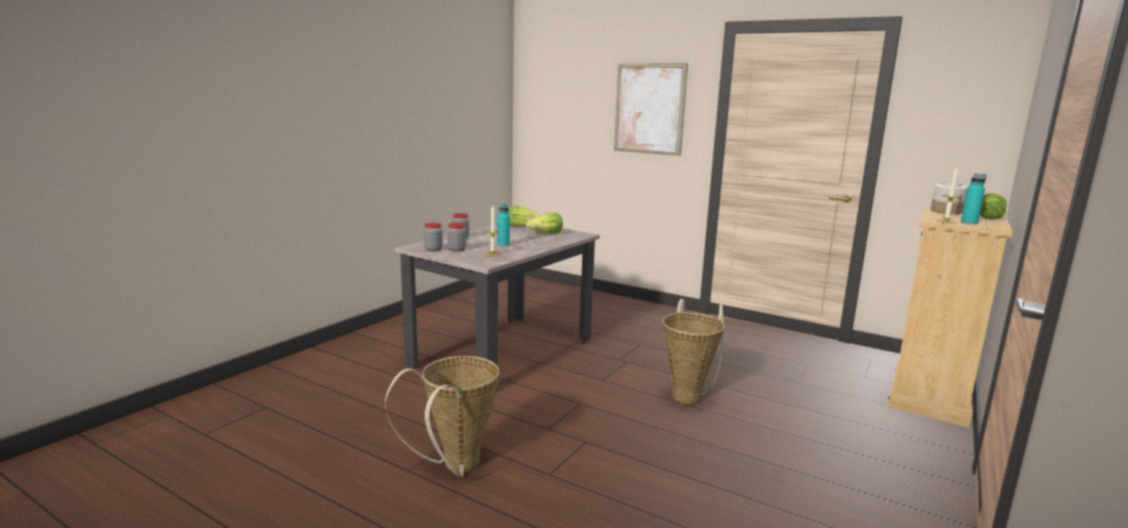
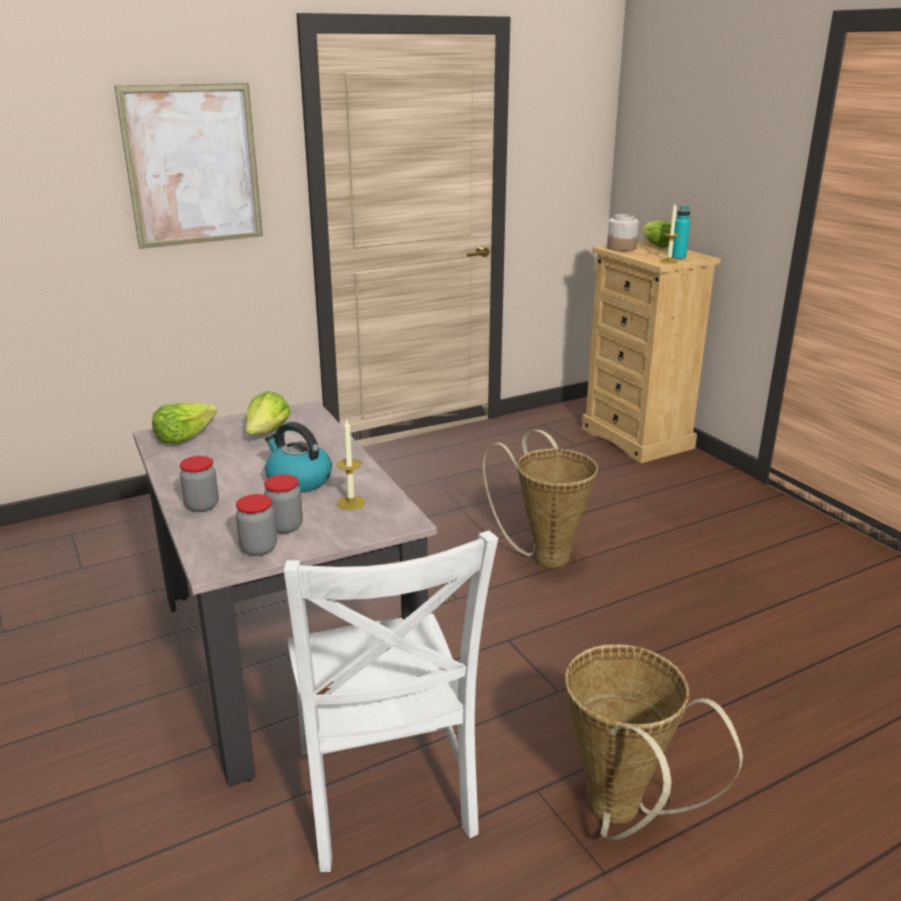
camera: 60 degrees left, 10 degrees up
turquoise bottle [497,203,510,246] -> kettle [265,422,332,493]
none -> white chair [284,531,498,872]

